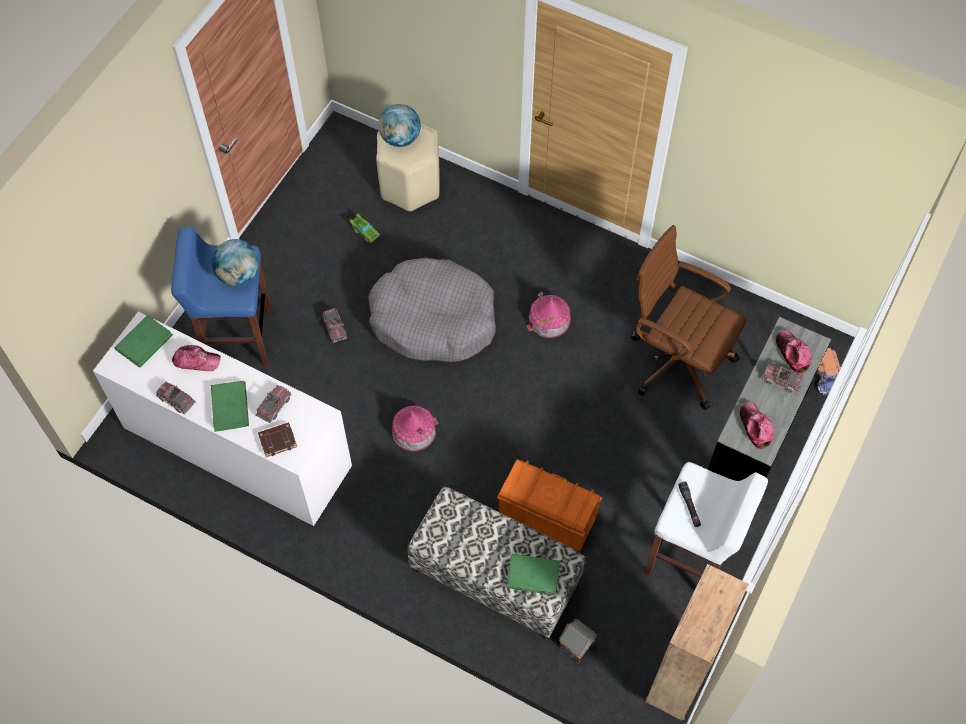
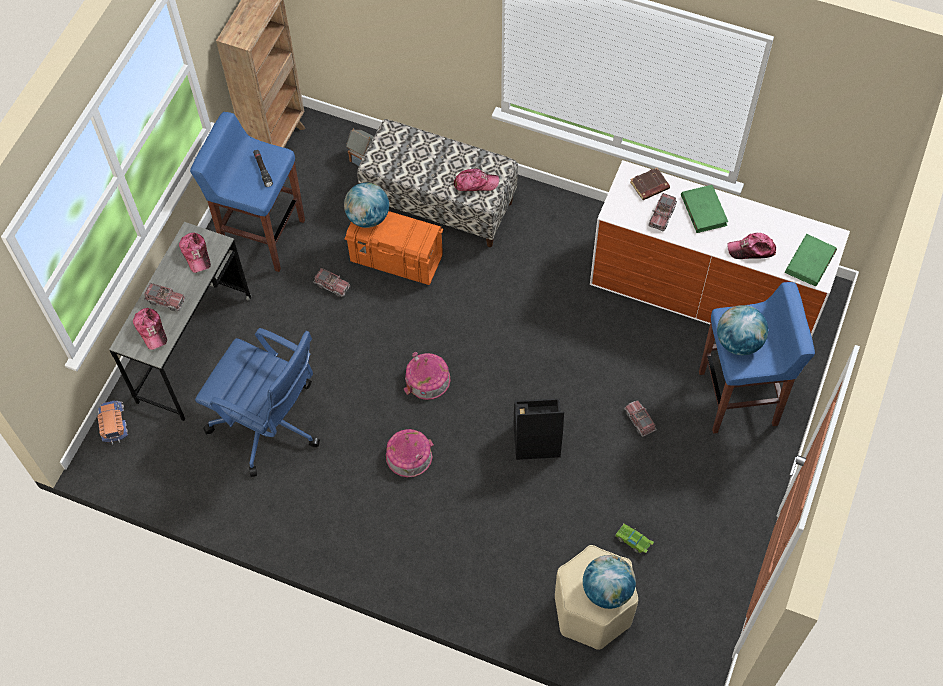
camera: 175 degrees right, 0 degrees up
toy truck [156,382,196,415] -> toy truck moved to [313,268,350,297]
grey dog bed [368,258,496,362] -> black storage box [513,398,564,460]
toy house [392,406,439,451] -> toy house moved to [404,352,451,400]
green book [507,554,560,595] -> none
brown office chair [631,225,746,410] -> blue office chair [195,328,320,477]
white stool [645,462,768,577] -> blue stool [190,112,305,272]
none -> globe [344,182,389,228]
none -> cap [454,168,499,191]

